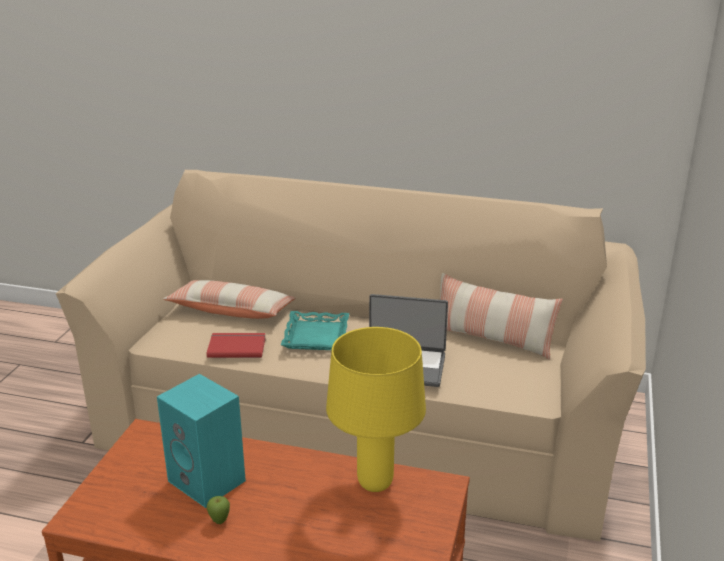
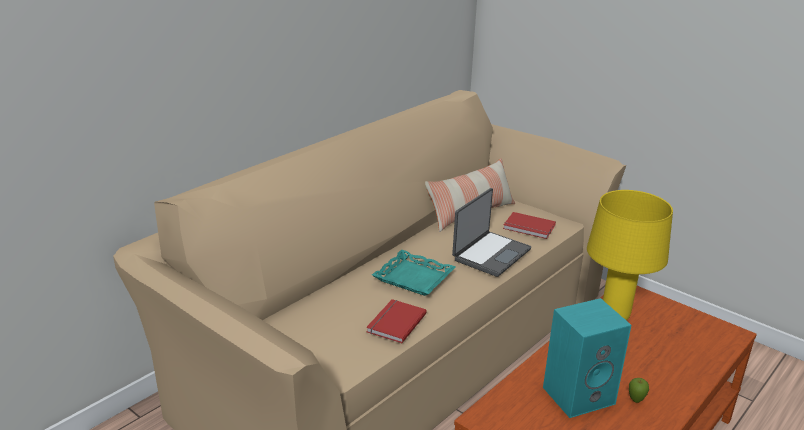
camera: 65 degrees left, 0 degrees up
pillow [163,280,295,319] -> none
none -> red book [503,212,556,239]

